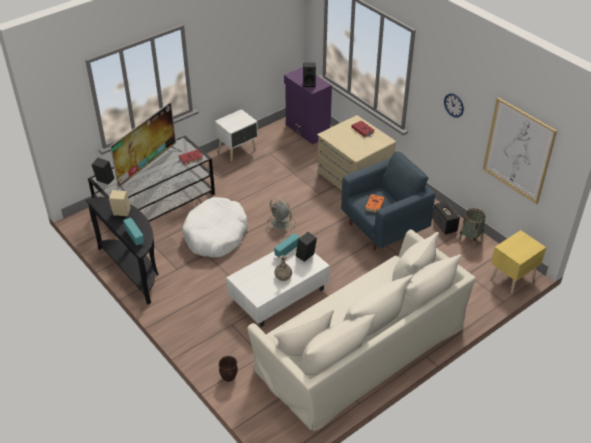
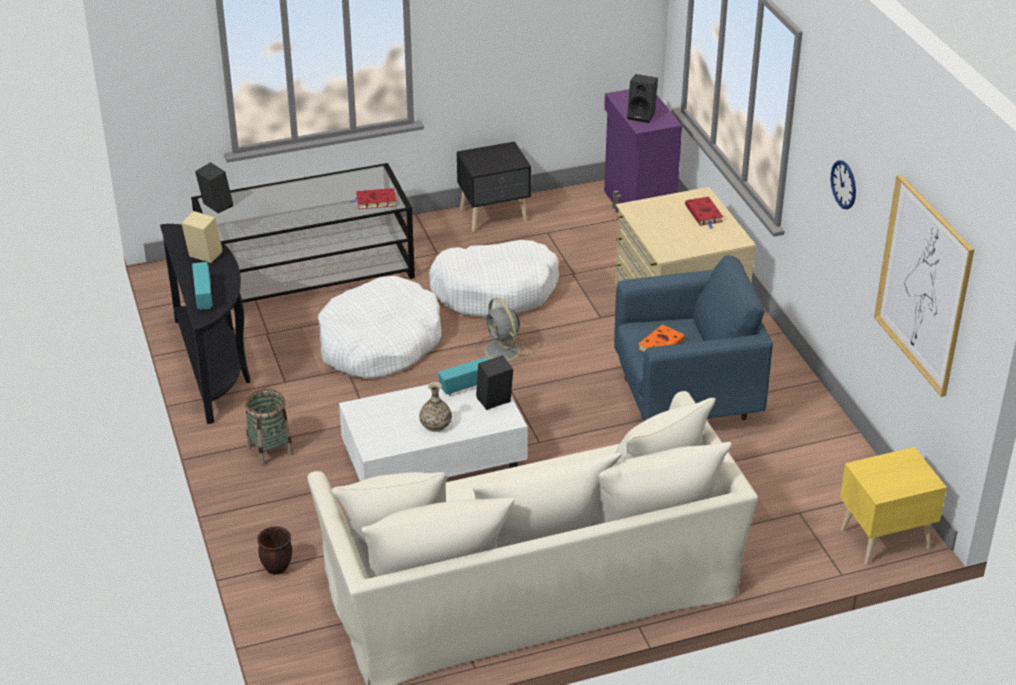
camera: 20 degrees right, 5 degrees down
television [110,102,182,195] -> none
white nightstand [215,109,258,161] -> black nightstand [457,141,531,232]
speaker [432,201,460,235] -> none
basket [458,208,485,247] -> basket moved to [245,389,294,466]
none -> white dog bed [429,240,559,318]

